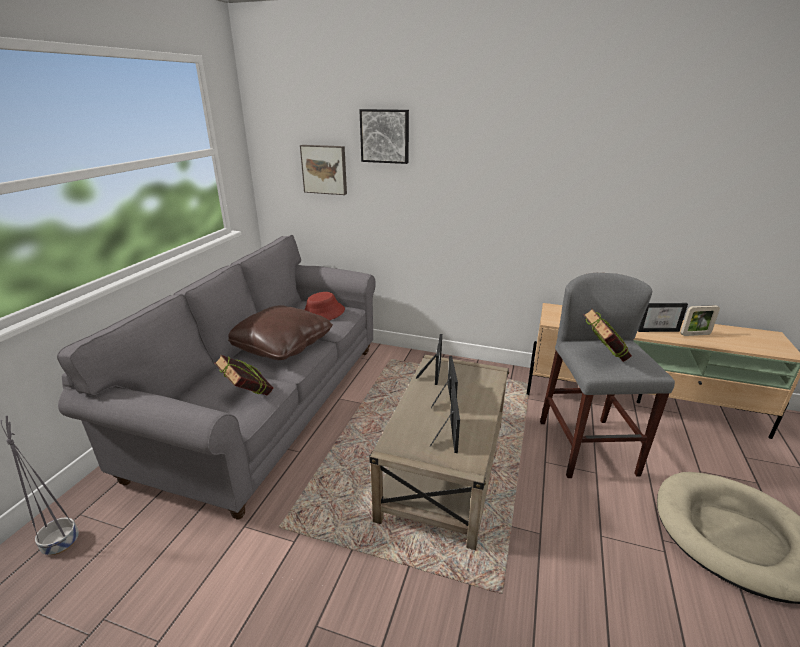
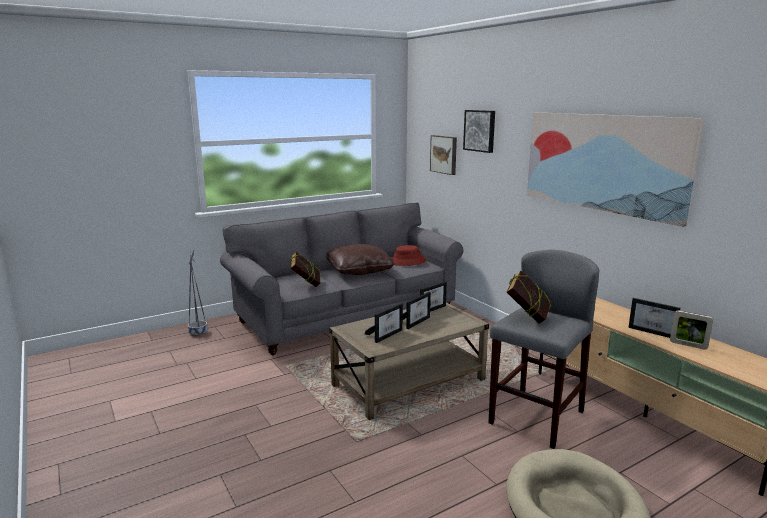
camera: 40 degrees right, 10 degrees down
none -> picture [527,112,704,227]

